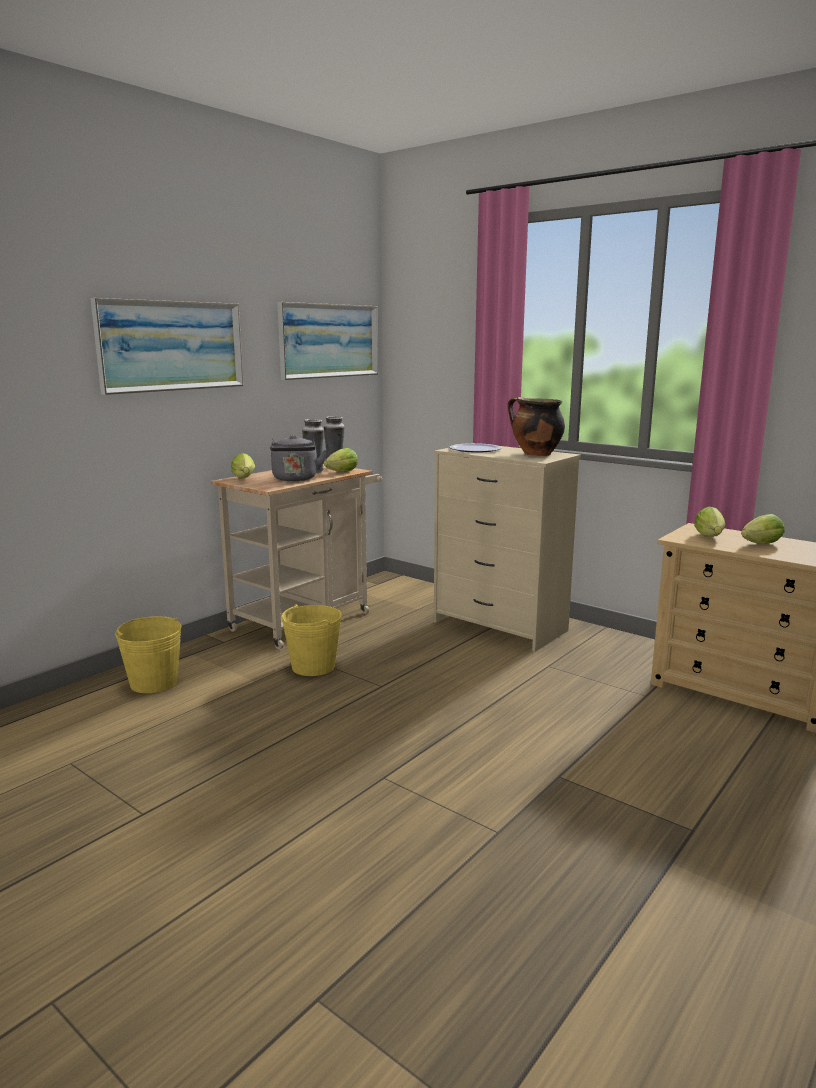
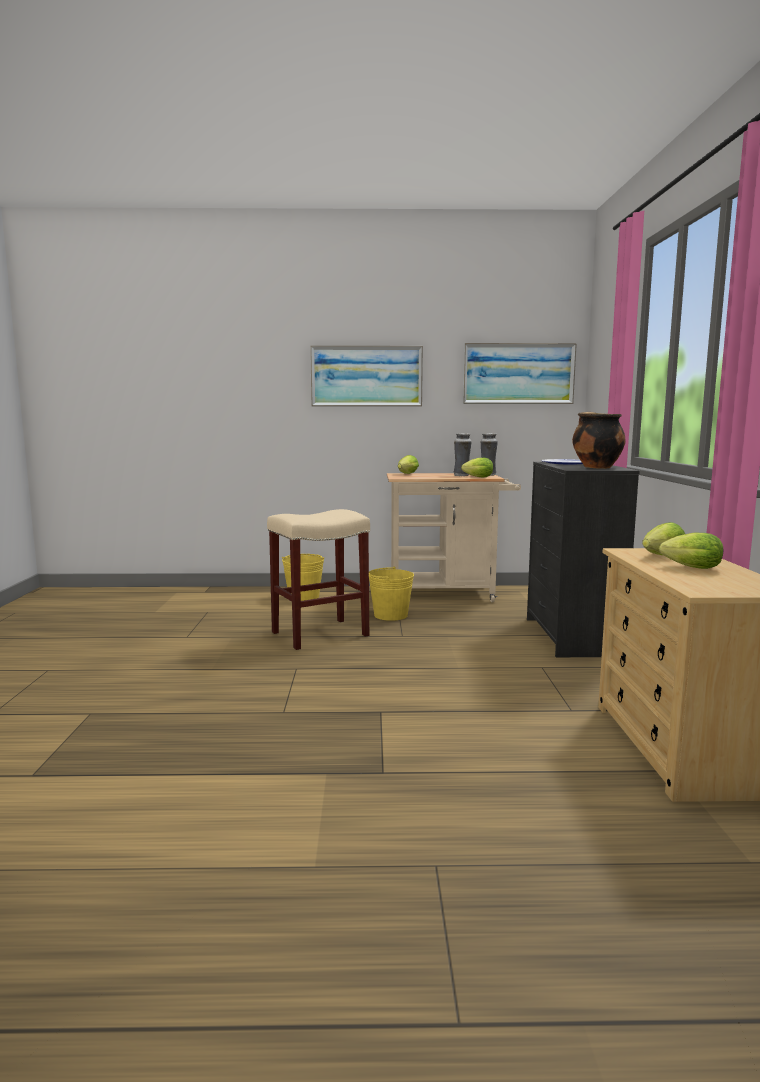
camera: 50 degrees right, 5 degrees down
grey kettle [270,435,327,481] -> none
beige dresser [434,446,581,652] -> black dresser [527,462,640,657]
none -> beige stool [267,509,370,650]

